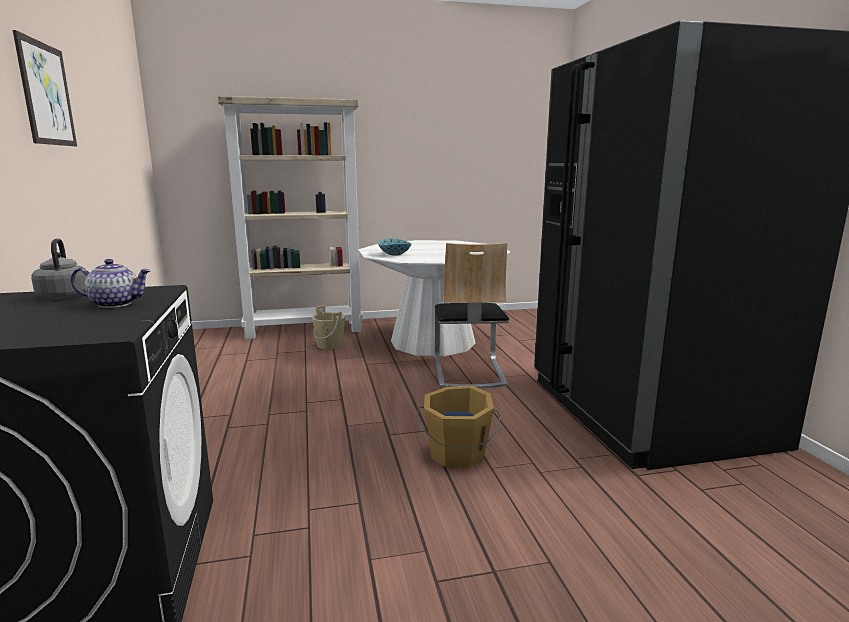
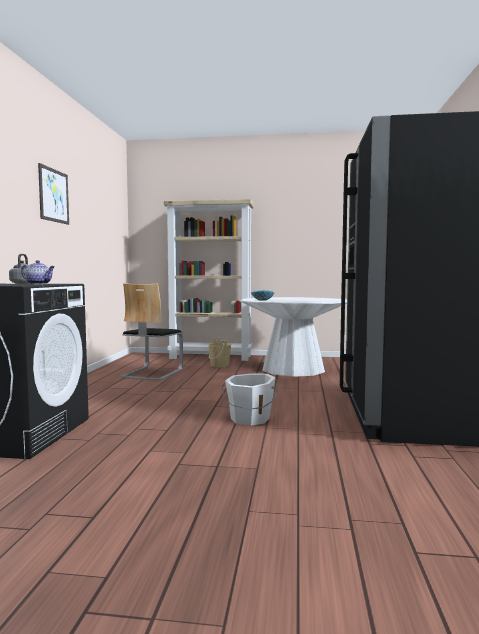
camera: 20 degrees right, 10 degrees down
orange bucket [416,386,501,468] -> white bucket [222,374,278,425]
chair [435,242,509,388] -> chair moved to [121,283,183,380]

